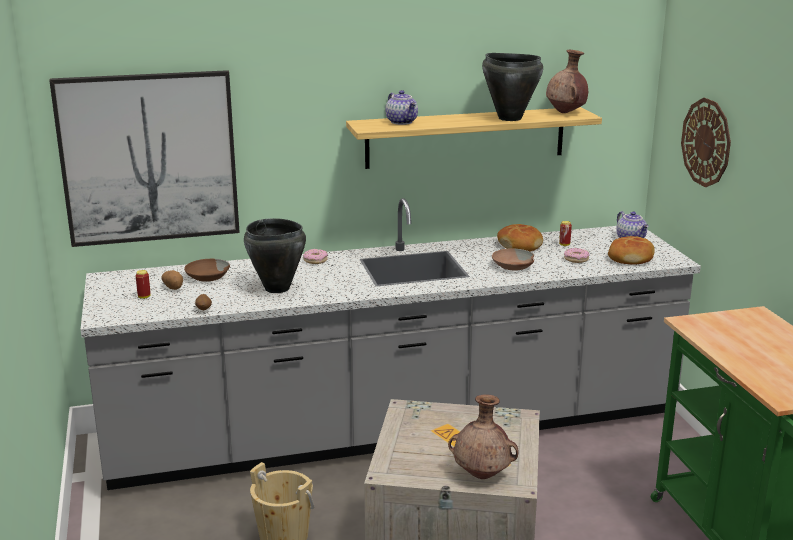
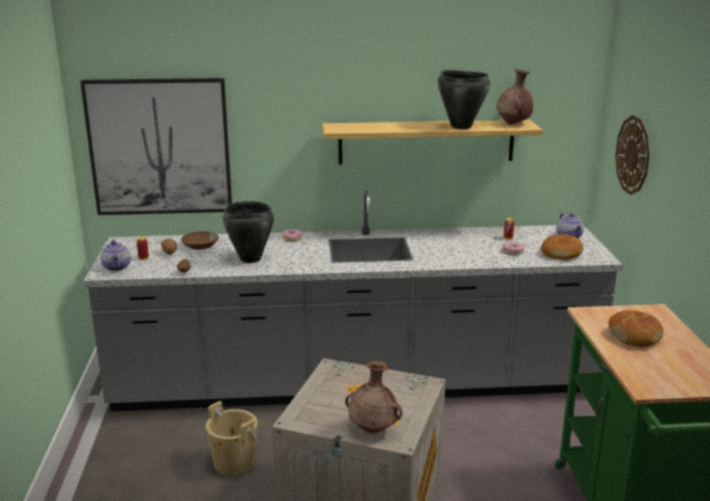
camera: 10 degrees right, 0 degrees up
teapot [385,90,418,125] -> teapot moved to [100,240,131,271]
brown bowl [492,248,534,271] -> none
bread [497,224,543,252] -> bread moved to [608,310,664,347]

